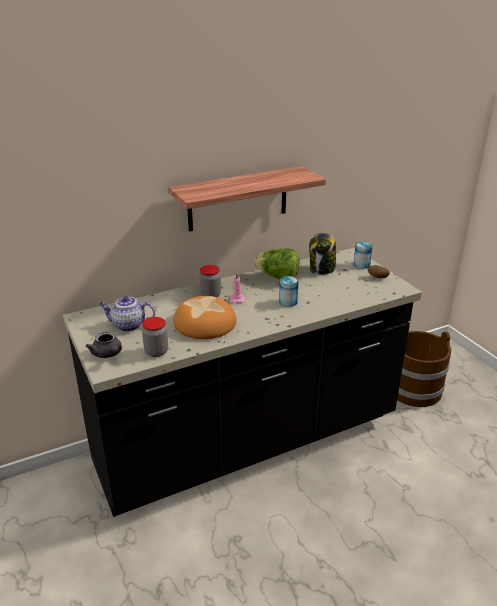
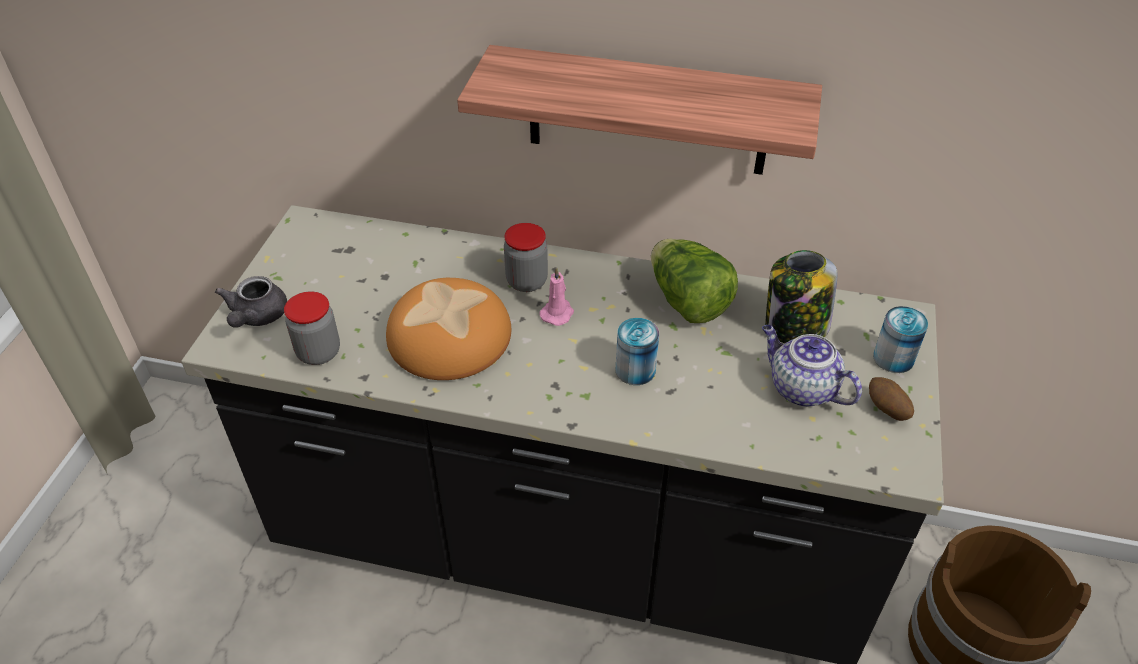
camera: 40 degrees right, 15 degrees up
teapot [99,296,155,331] -> teapot moved to [762,325,862,407]

